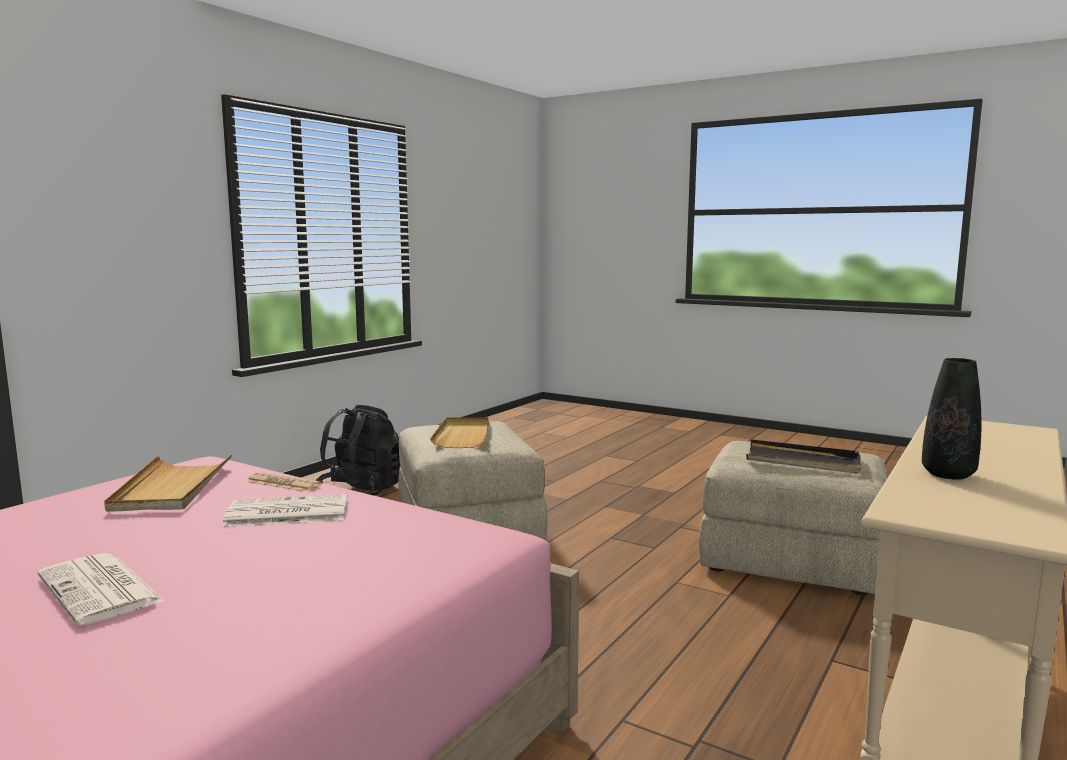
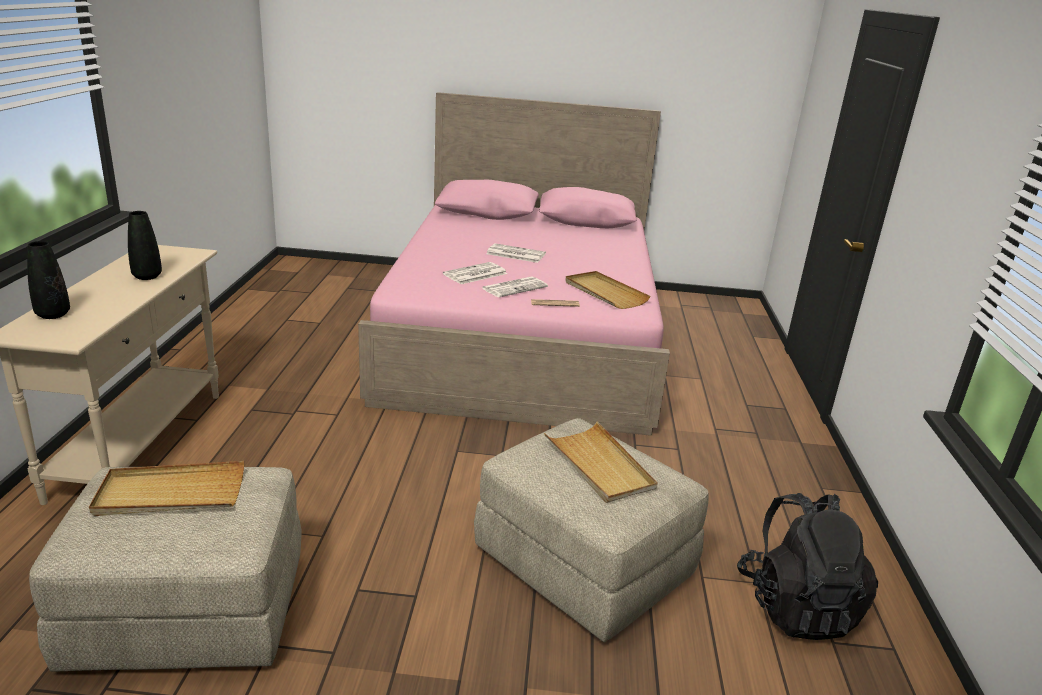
camera: 150 degrees right, 15 degrees up
black tray [746,439,862,474] -> beige tray [89,461,244,516]
none -> black vase [27,241,70,319]
none -> newspaper [443,262,507,284]

